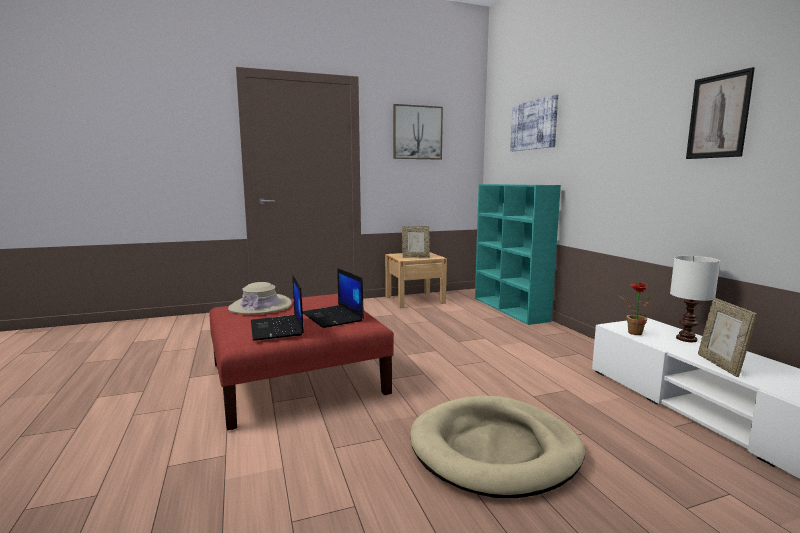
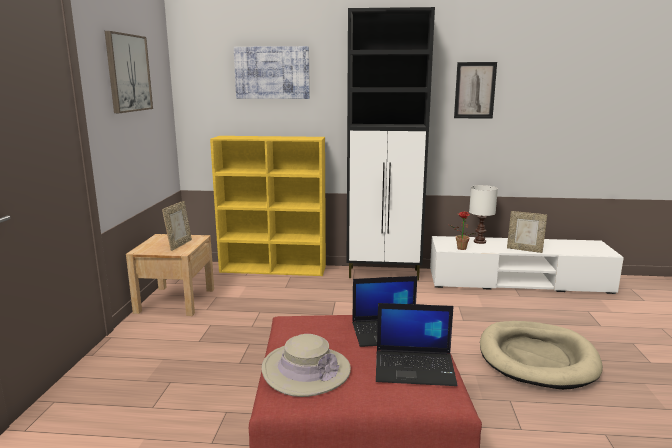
camera: 65 degrees left, 5 degrees up
turquoise bookcase [475,184,561,325] -> yellow bookcase [210,136,326,276]
none -> black cabinet [346,7,435,281]

